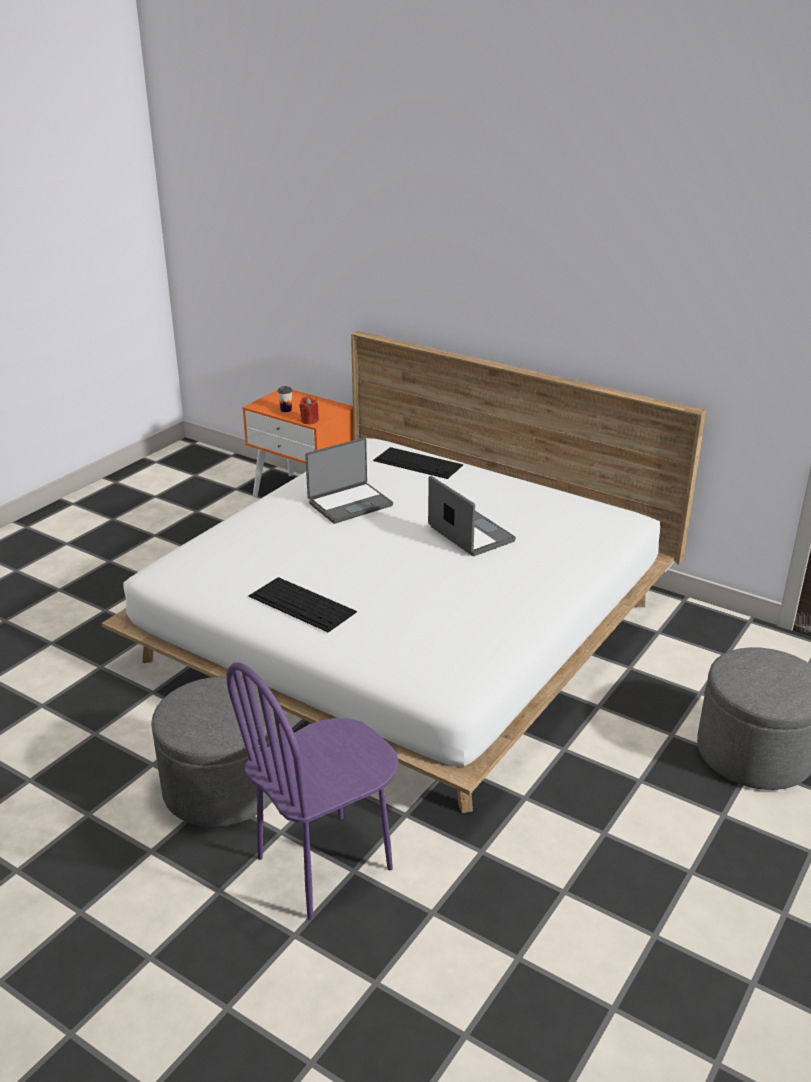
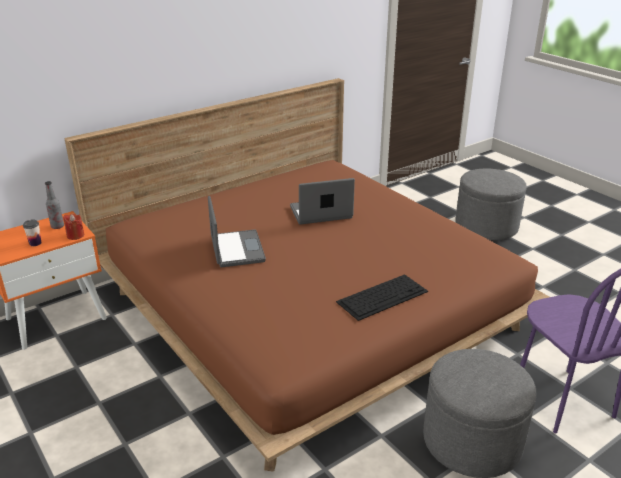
camera: 70 degrees left, 0 degrees up
white bed [102,331,706,813] -> brown bed [64,78,549,472]
keyboard [373,447,463,479] -> none
none -> bottle [45,181,64,229]

